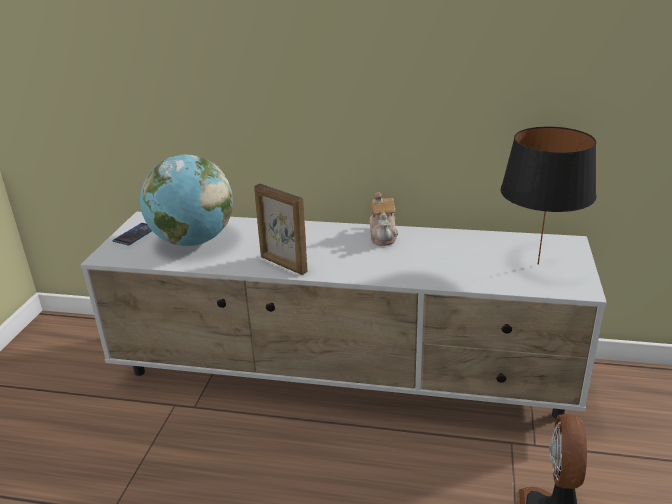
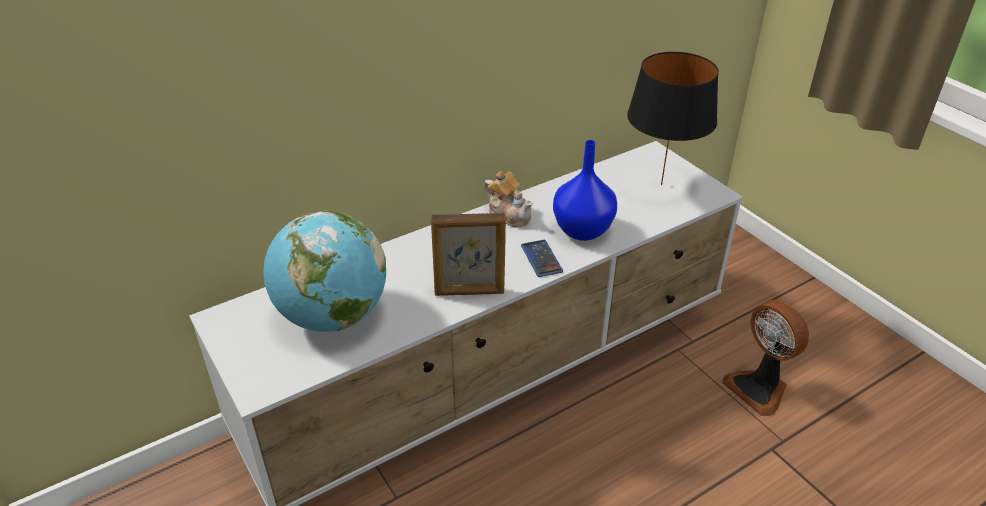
camera: 45 degrees left, 10 degrees up
phone [113,223,152,245] -> phone moved to [521,240,563,277]
none -> blue vase [553,140,617,241]

